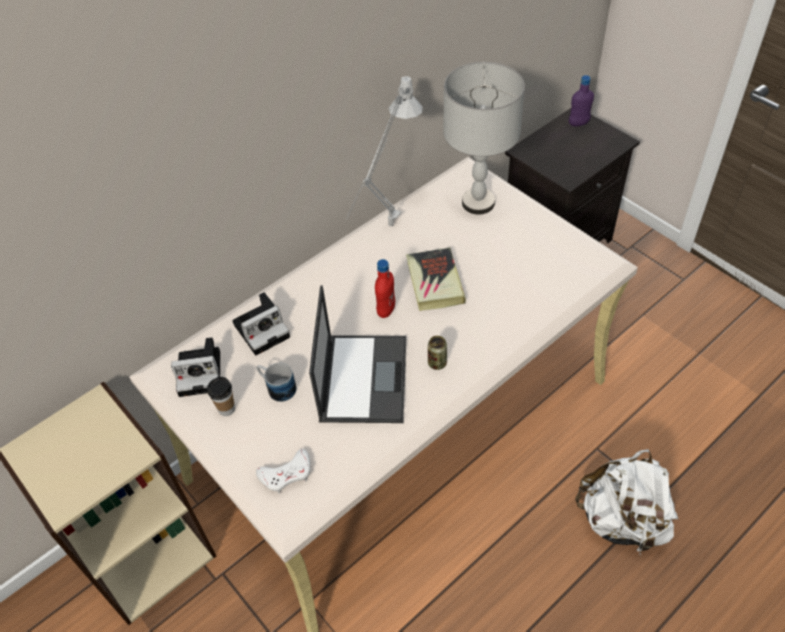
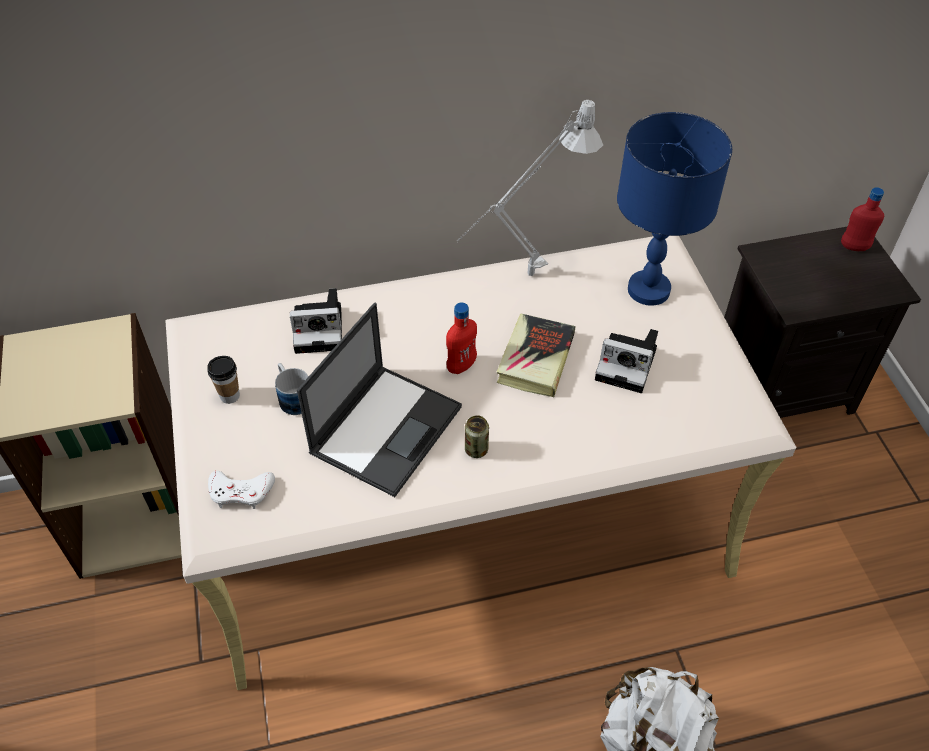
camera: 25 degrees right, 0 degrees up
camera [171,337,220,397] -> camera moved to [595,329,658,393]
grey table lamp [443,62,525,215] -> blue table lamp [617,112,732,306]
purple bottle [569,75,594,126] -> red bottle [841,187,884,251]

